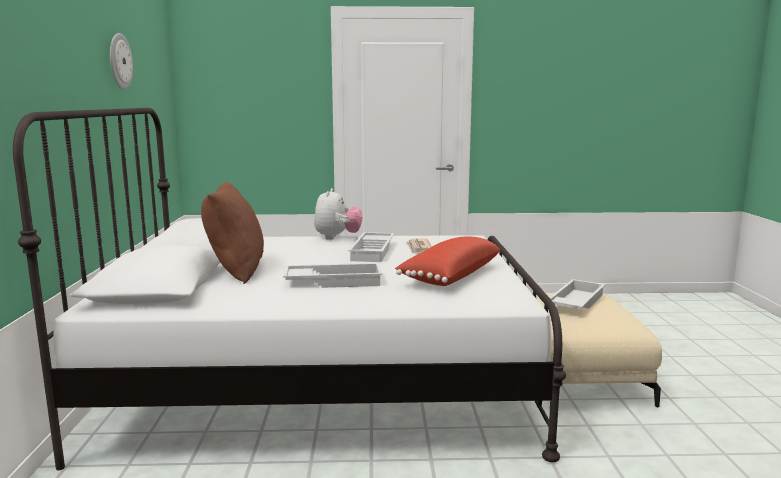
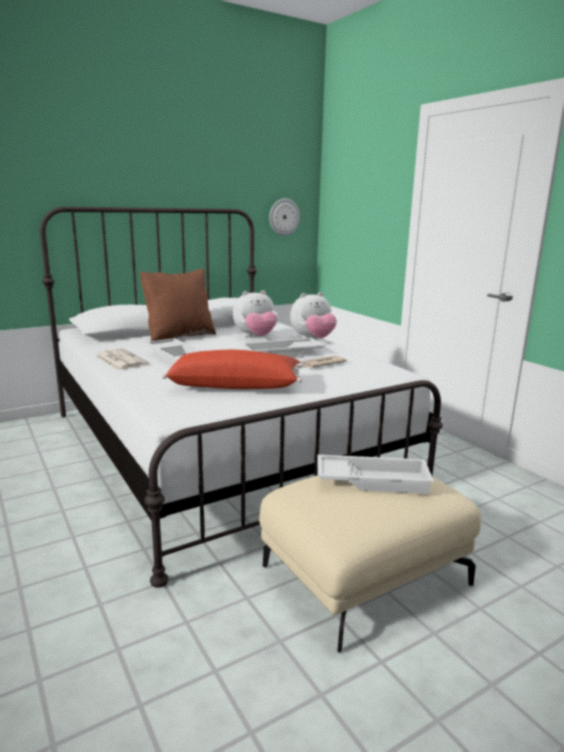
camera: 60 degrees right, 5 degrees up
wall clock [110,33,133,89] -> wall clock moved to [269,198,300,236]
none -> newspaper [95,348,149,370]
none -> plush toy [233,290,277,337]

